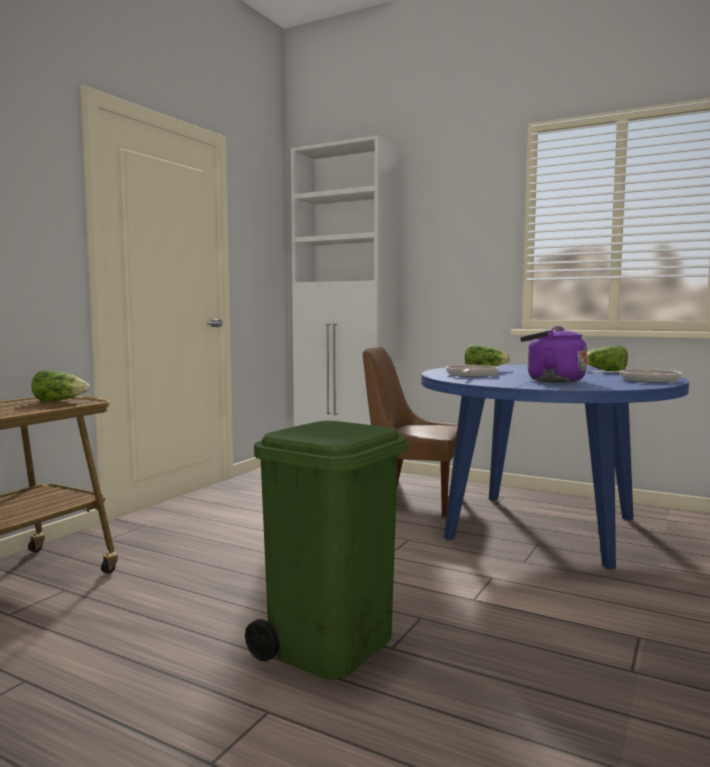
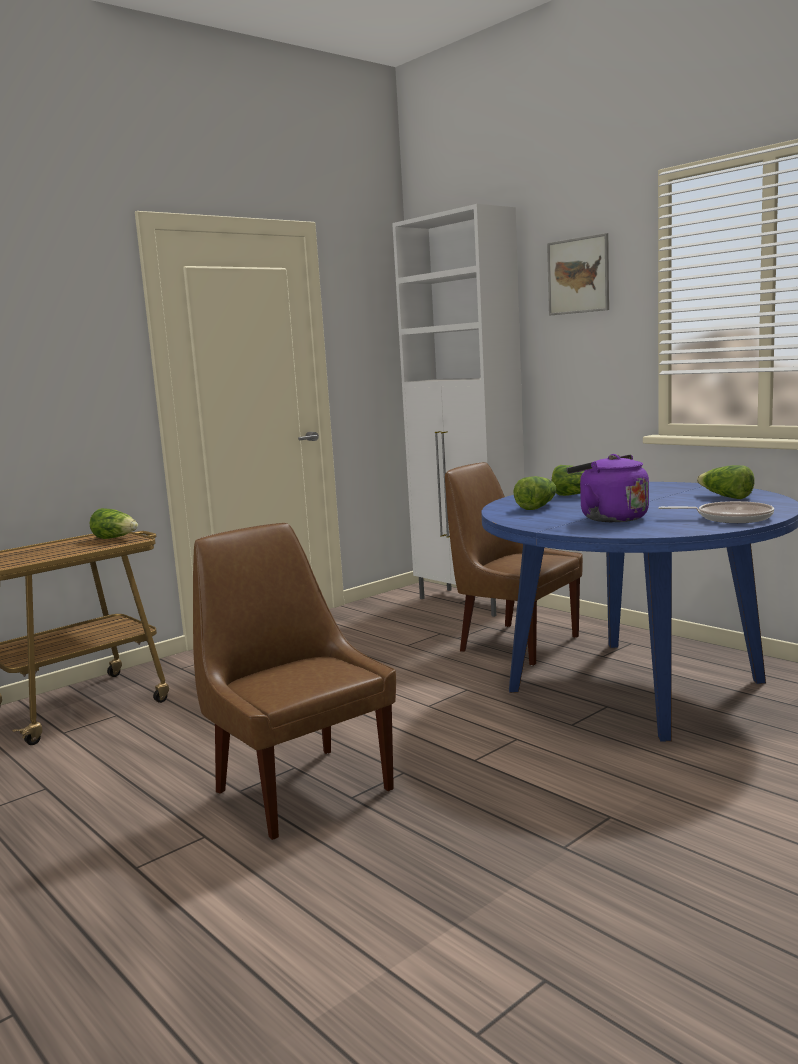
camera: 20 degrees right, 5 degrees up
green trash can [245,421,408,679] -> brown chair [193,523,396,840]
frying pan [446,365,499,377] -> lettuce [514,476,556,510]
none -> picture [547,233,609,315]

